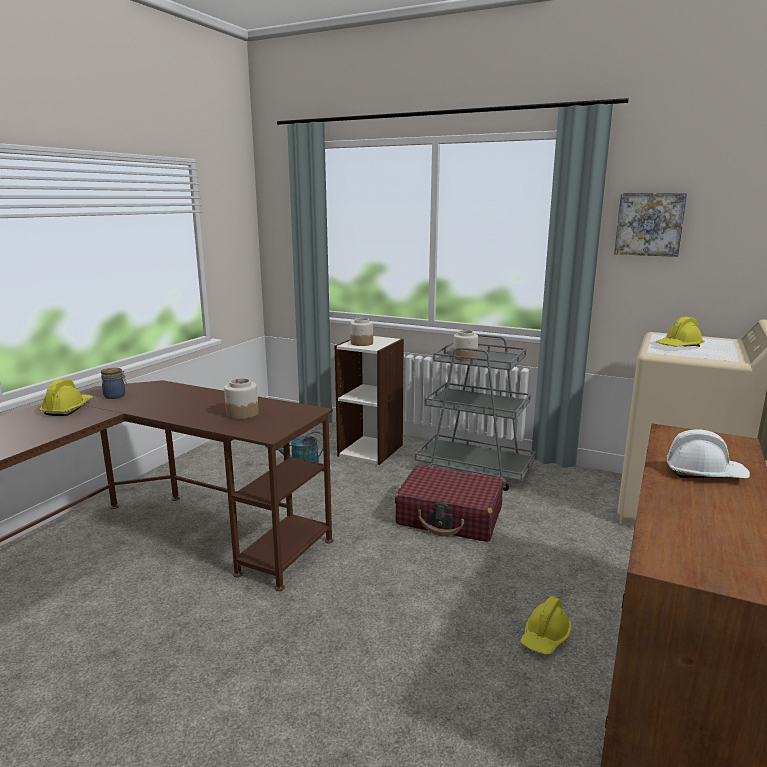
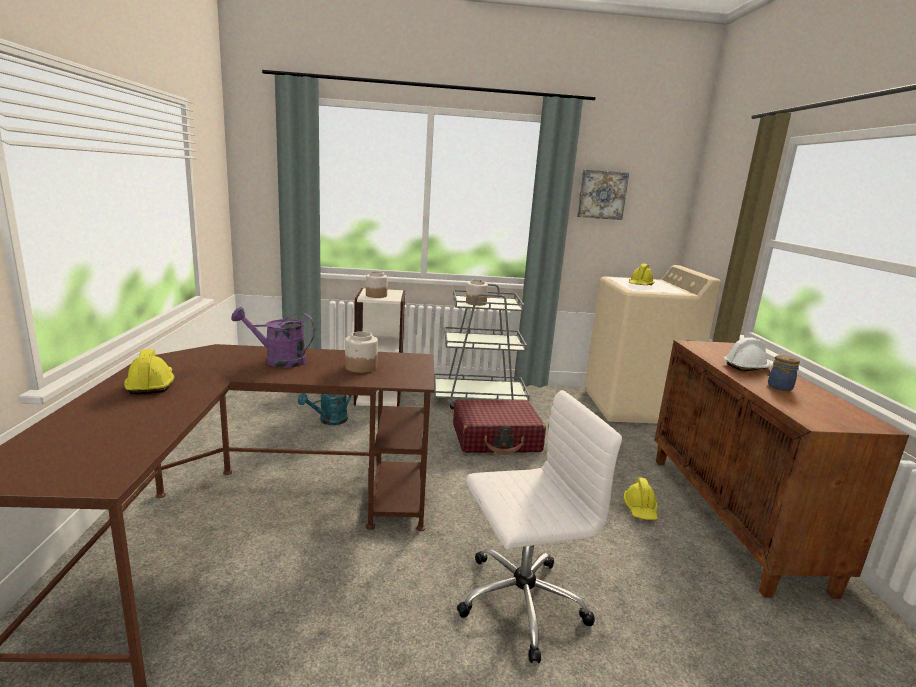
camera: 30 degrees left, 0 degrees up
jar [101,368,127,399] -> jar moved to [768,355,800,391]
none -> purple watering can [231,307,316,368]
none -> white office chair [457,390,622,663]

